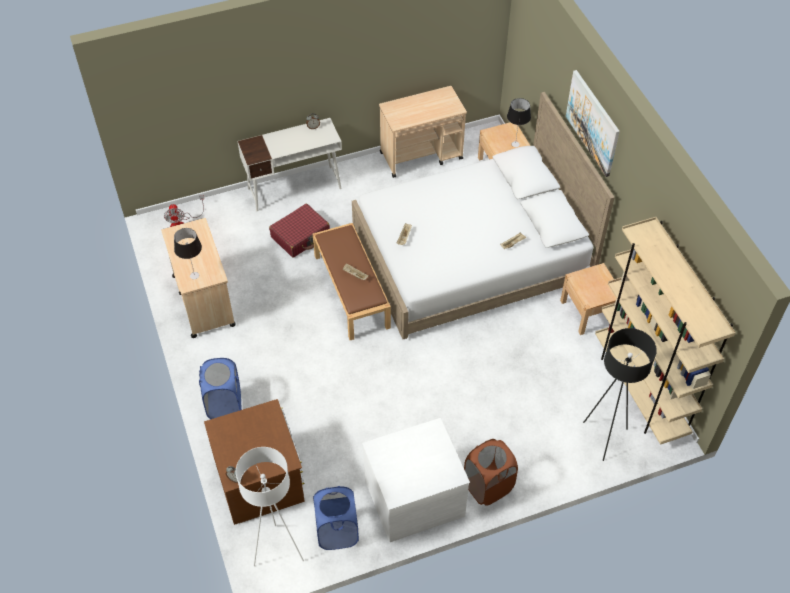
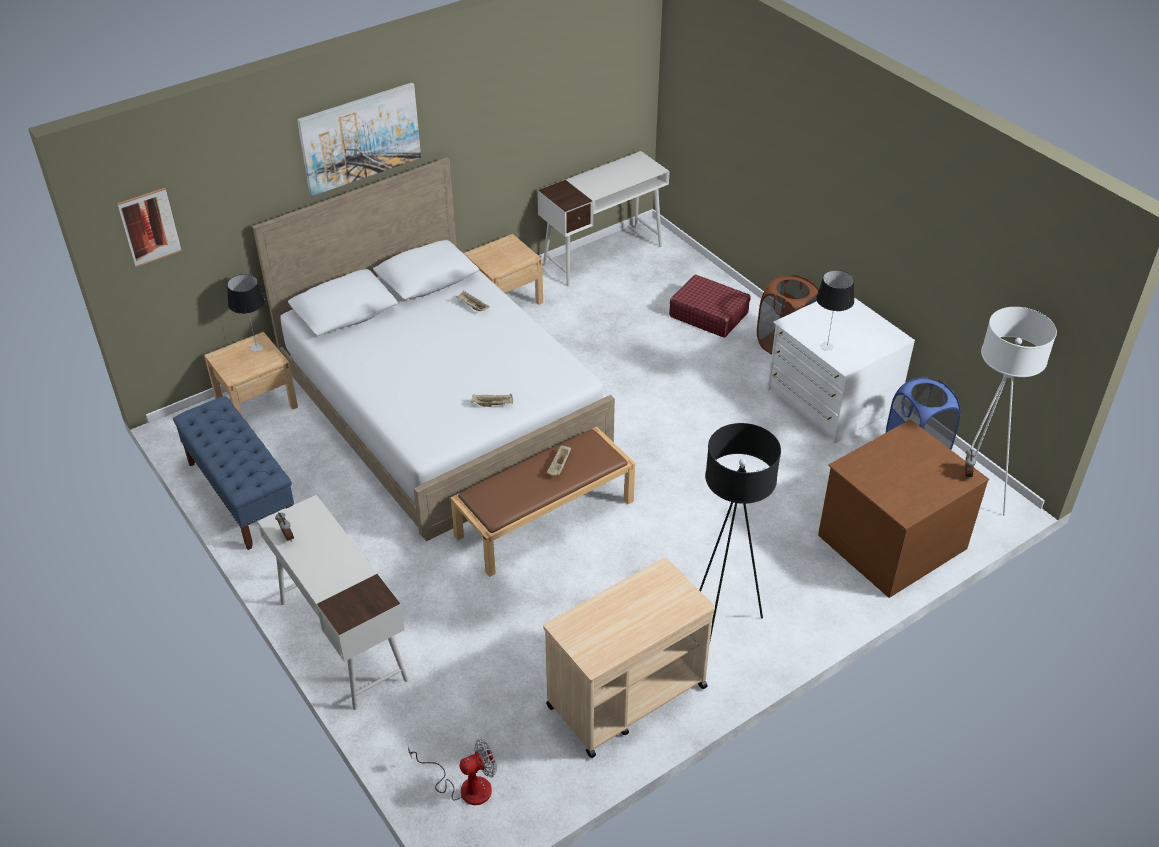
camera: 105 degrees left, 10 degrees down
table lamp [174,228,202,279] -> table lamp moved to [816,270,854,351]
blue laundry basket [199,358,242,420] -> none
red suitcase [269,204,330,258] -> red suitcase moved to [669,275,751,337]
beige cart [379,86,467,178] -> blue bench [173,396,294,550]
black floor lamp [583,328,657,461] -> black floor lamp moved to [699,423,781,640]
beige bookcase [595,217,736,445] -> white desk [537,151,670,286]
none -> picture [117,188,182,267]

